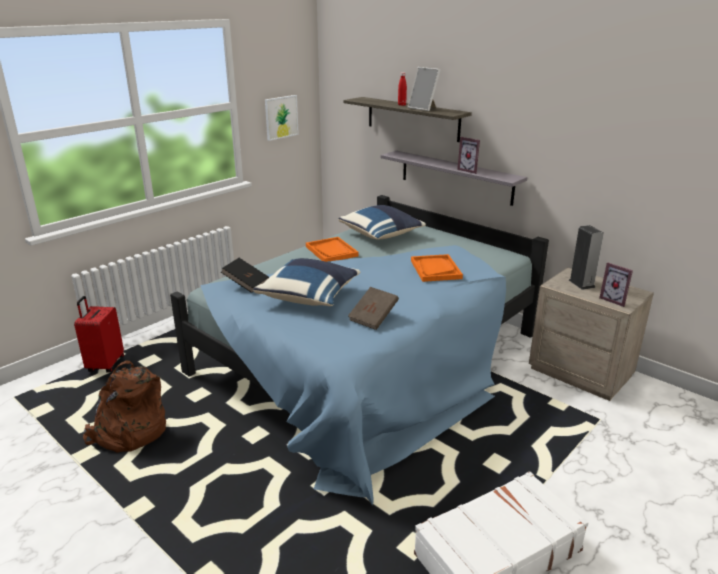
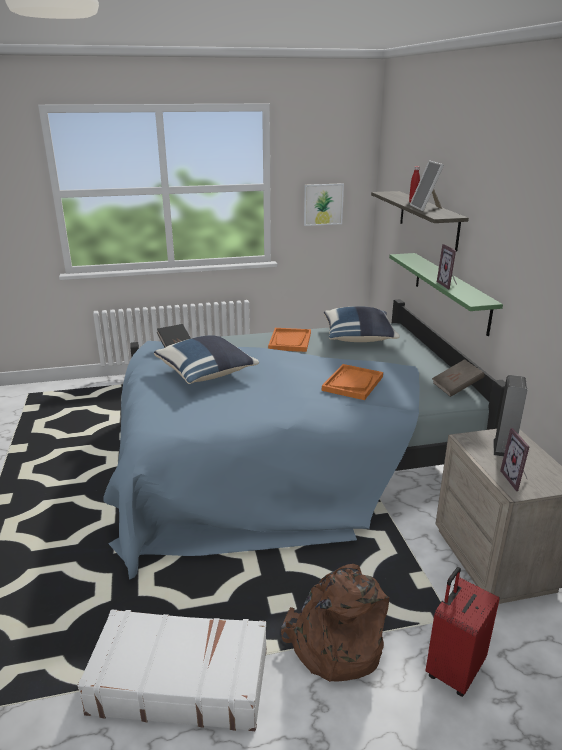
camera: 35 degrees right, 0 degrees up
red suitcase [74,296,124,372] -> red suitcase moved to [426,567,500,697]
brown backpack [83,361,166,453] -> brown backpack moved to [281,564,389,682]
brown book [348,287,399,330] -> brown book moved to [432,359,485,397]
grey shelf [381,151,527,206] -> green shelf [389,253,503,336]

